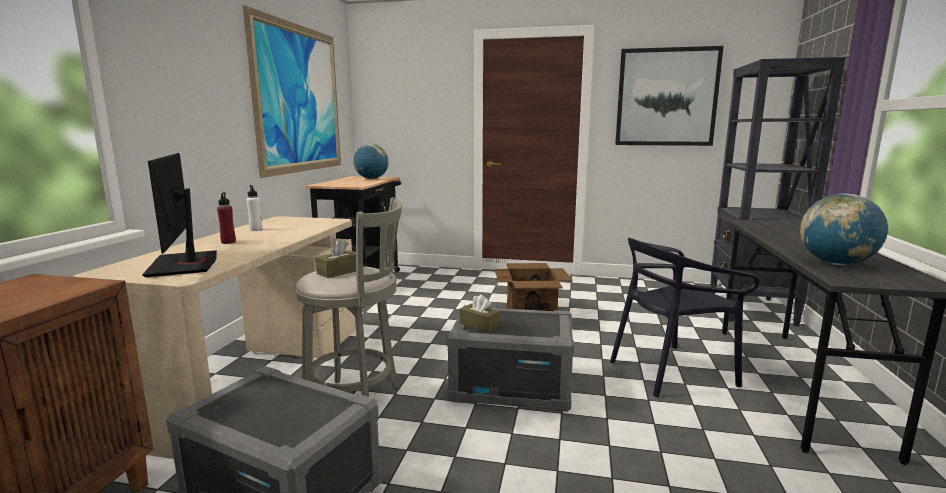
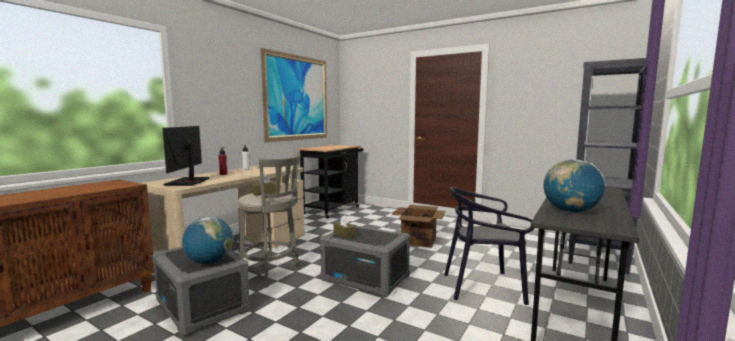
camera: 20 degrees right, 5 degrees down
globe [353,144,389,179] -> globe moved to [182,217,233,264]
picture [615,46,724,146] -> none

